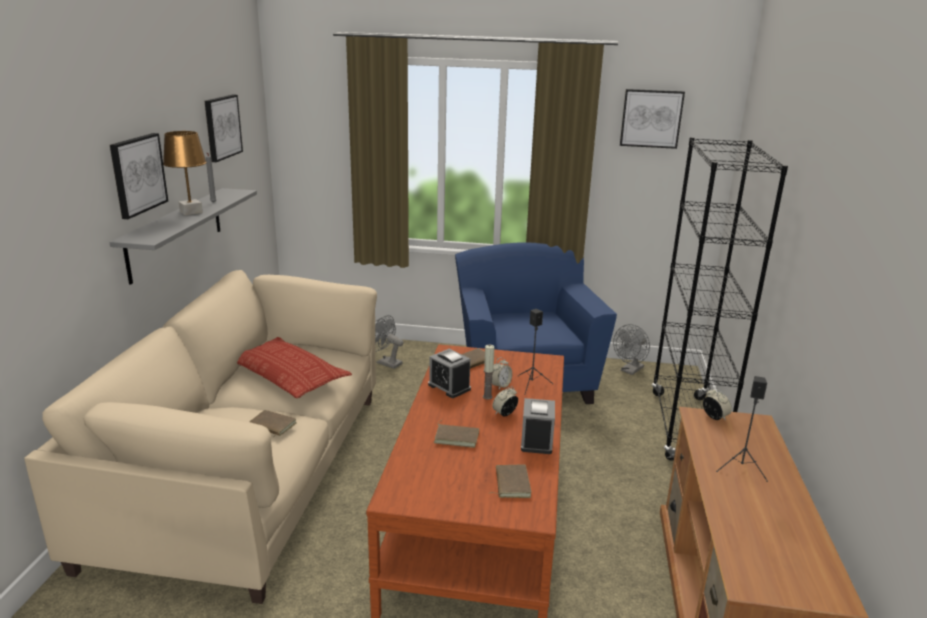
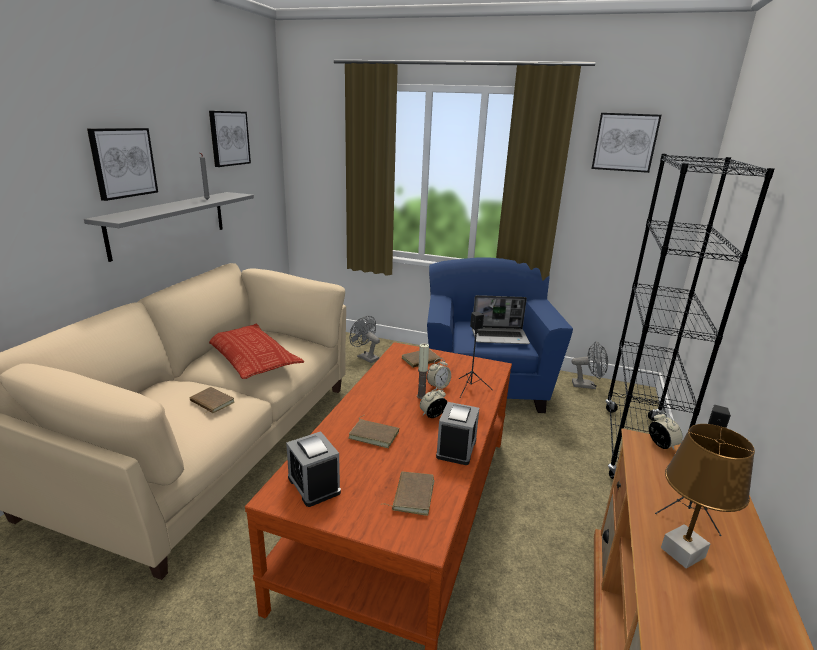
camera: 10 degrees right, 0 degrees up
brown table lamp [163,131,207,215] -> brown table lamp moved to [661,424,755,569]
alarm clock [428,349,471,398] -> alarm clock moved to [286,431,341,507]
grey fan [613,324,650,375] -> grey fan turned 135 degrees counterclockwise [571,341,608,389]
none -> laptop [472,295,530,344]

